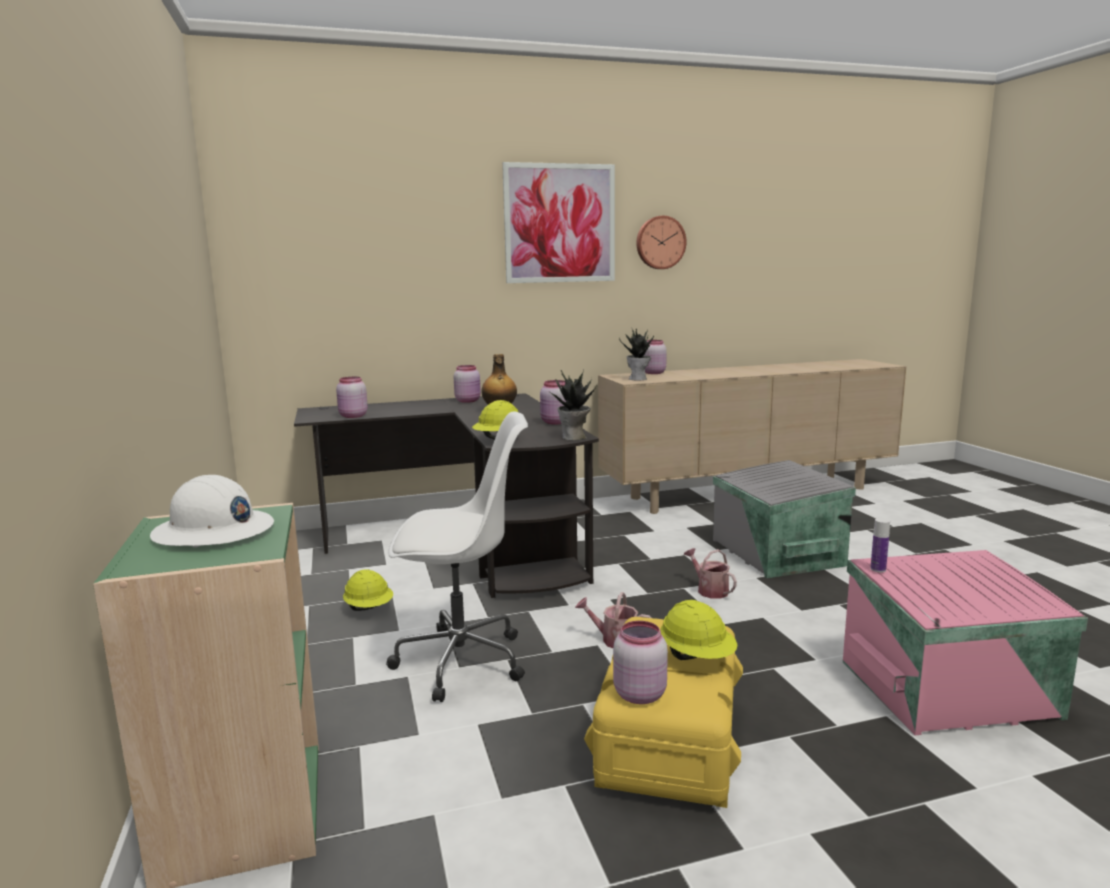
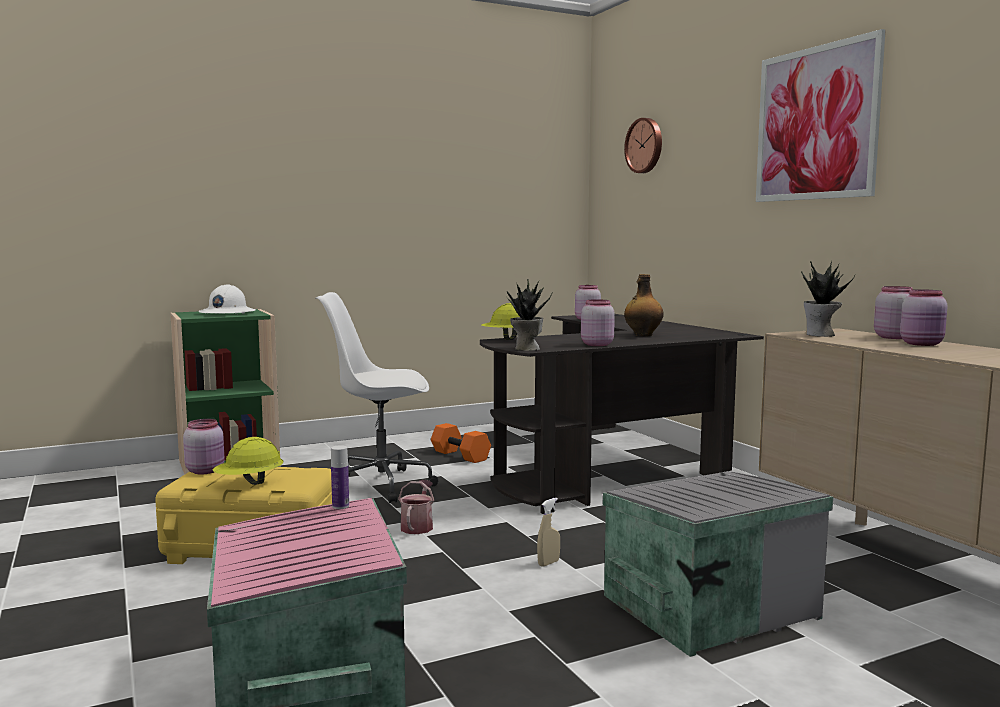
camera: 80 degrees right, 5 degrees down
yellow hard hat [343,569,393,611] -> orange dumbbell [431,423,491,463]
white office chair [386,412,528,702] -> white office chair turned 105 degrees clockwise [316,292,439,503]
pink jar [454,365,481,403] -> pink jar moved to [900,289,947,346]
wall clock [636,216,687,269] -> wall clock moved to [624,118,662,173]
watering can [684,548,737,599] -> beige spray bottle [537,498,560,567]

